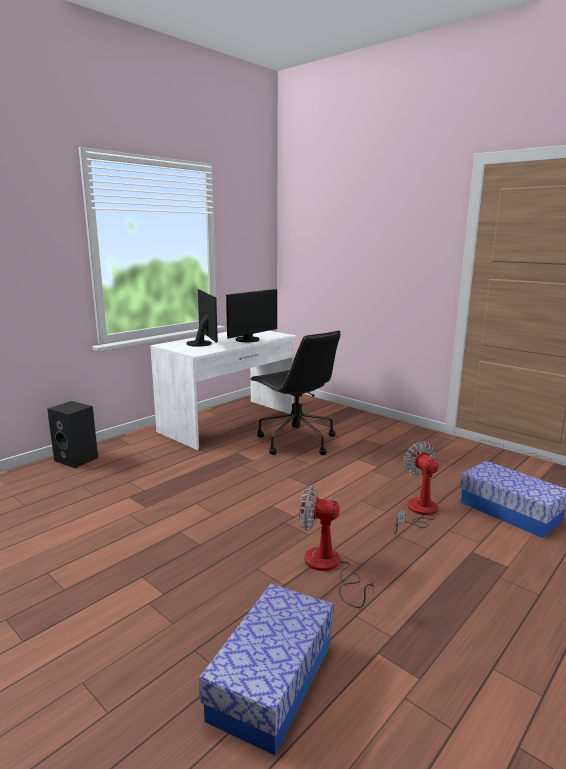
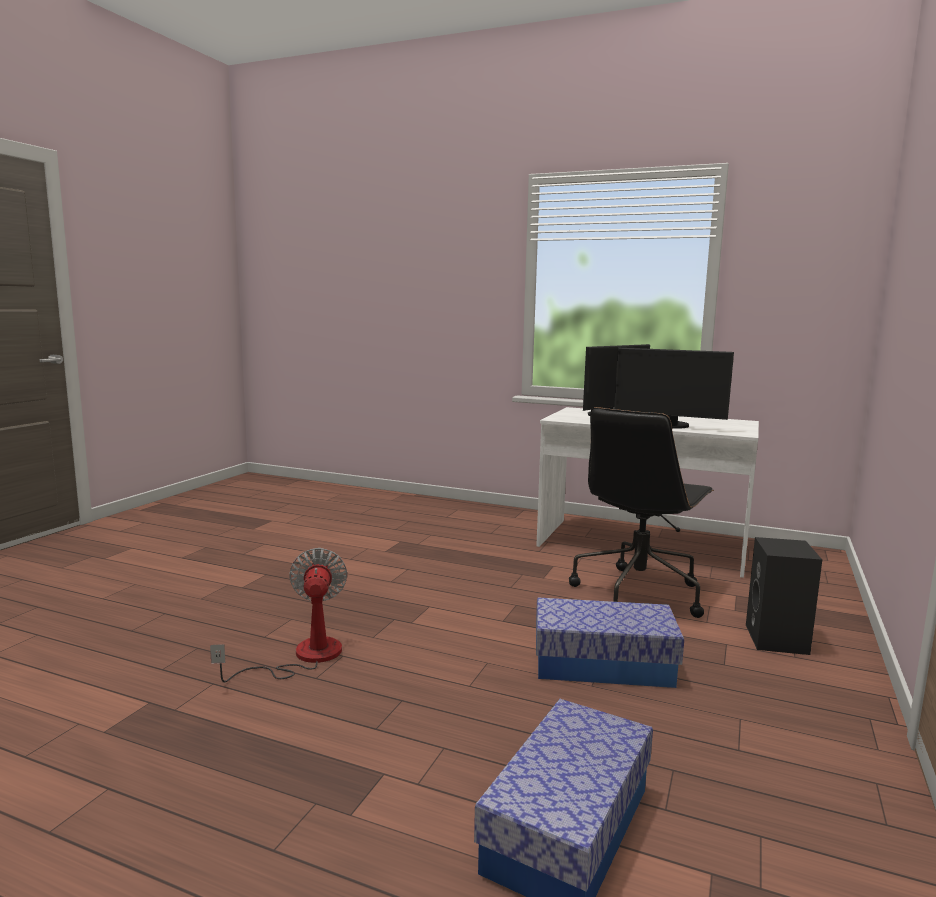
camera: 70 degrees right, 5 degrees down
black speaker [47,401,98,468] -> black speaker moved to [746,537,822,655]
storage box [199,583,334,755] -> storage box moved to [536,597,684,688]
fan [393,441,439,534] -> none

